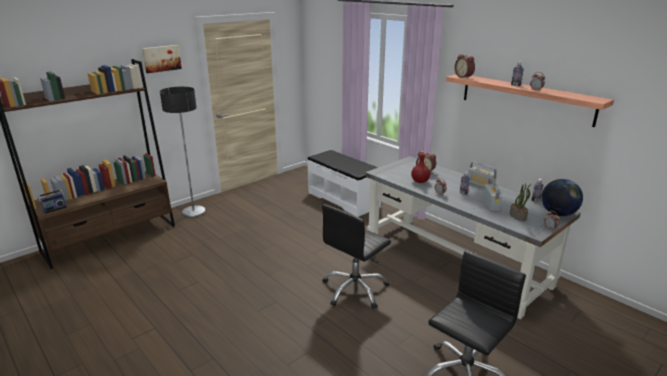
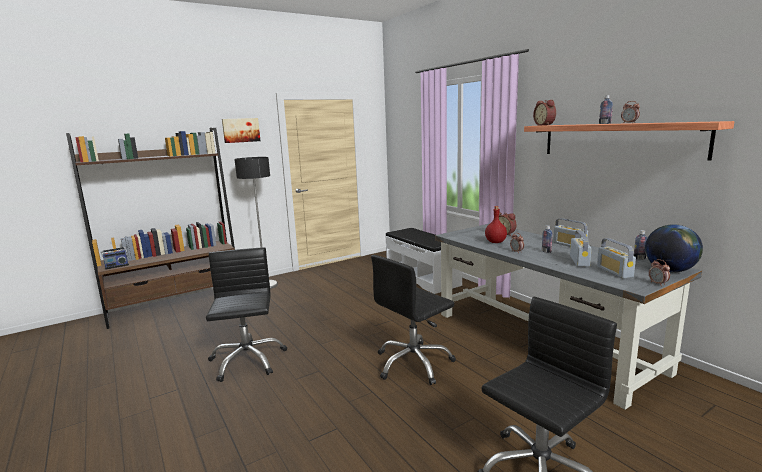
camera: 10 degrees right, 10 degrees down
potted plant [510,183,531,221] -> radio [597,238,636,279]
none -> black office chair [206,247,287,382]

